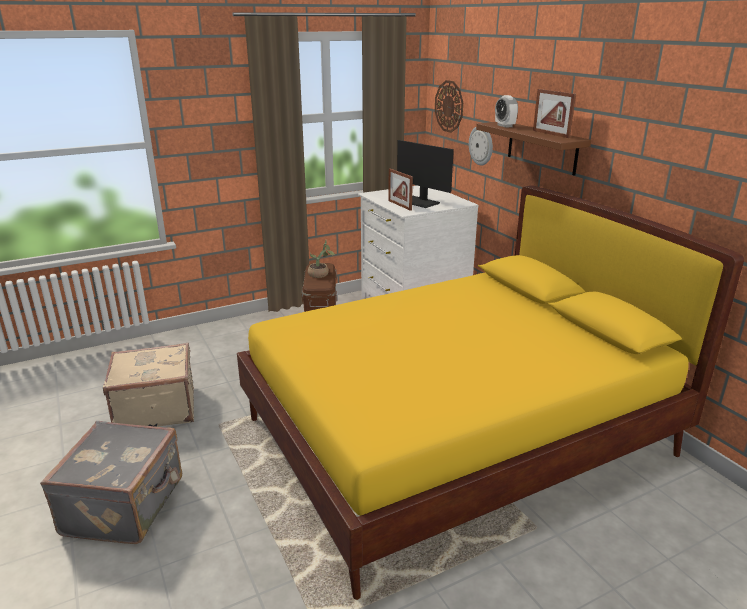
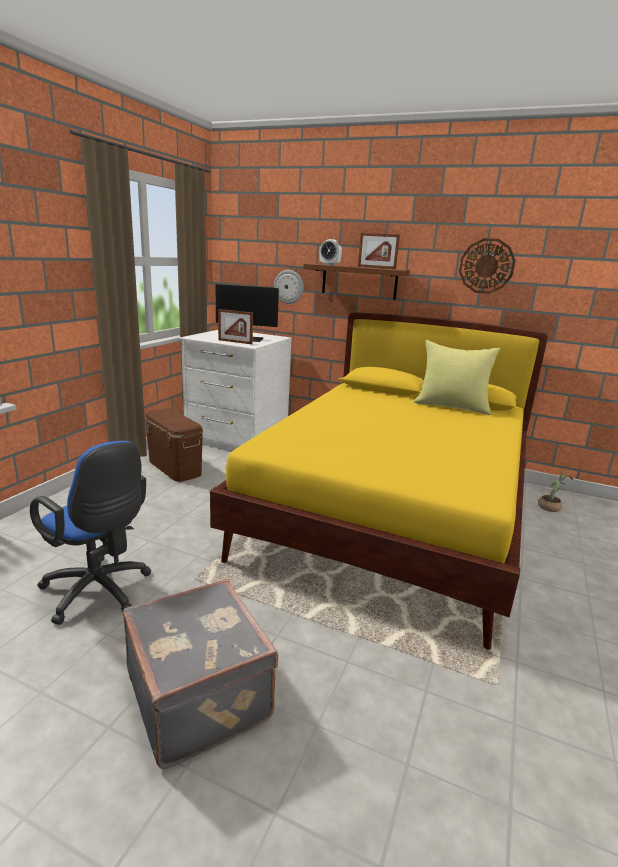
camera: 40 degrees left, 5 degrees down
beige suitcase [103,343,194,427] -> blue office chair [30,441,152,625]
potted plant [308,240,335,278] -> potted plant moved to [538,470,574,512]
wall clock [435,80,463,133] -> wall clock moved to [459,238,516,294]
none -> yellow pillow [414,340,500,415]

